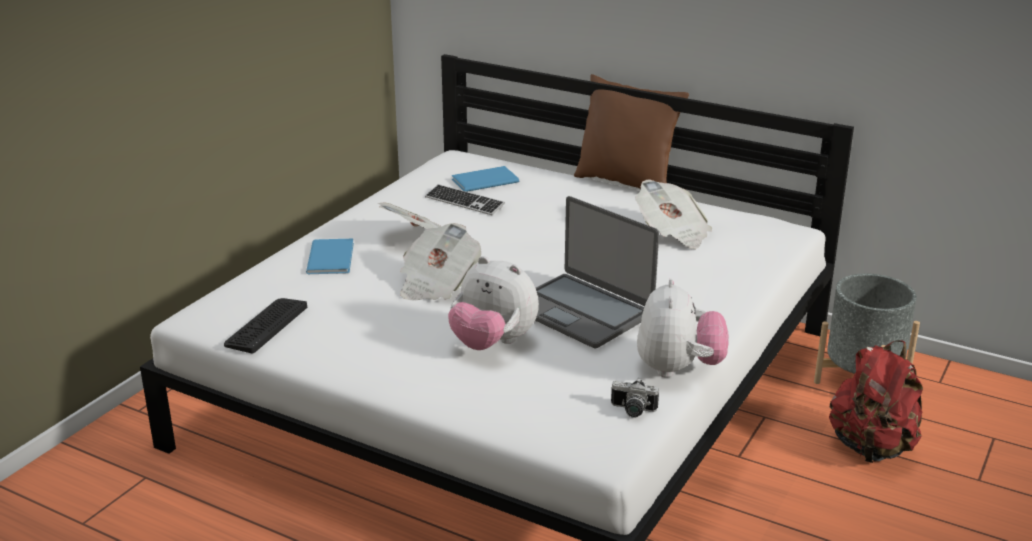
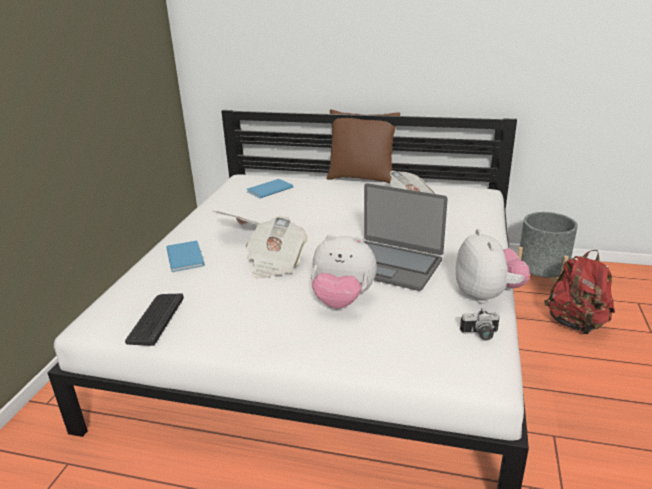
camera: 15 degrees left, 0 degrees up
keyboard [425,184,505,215] -> none

